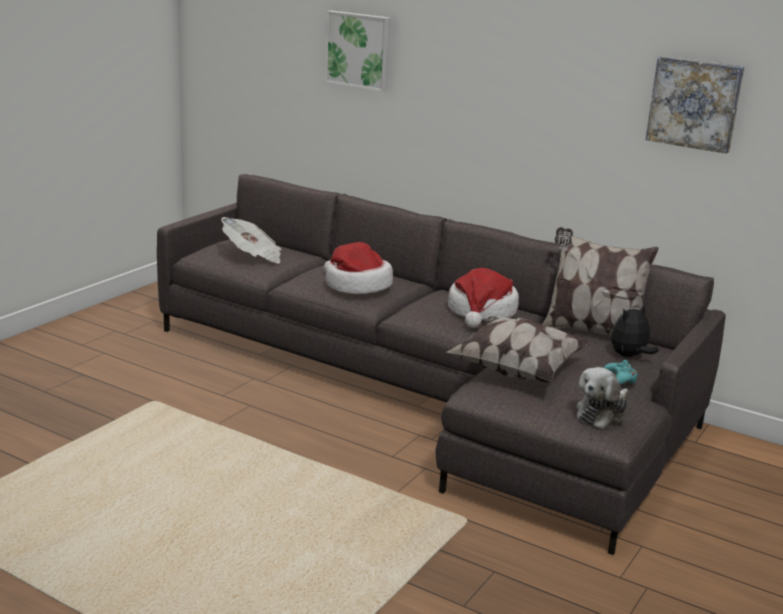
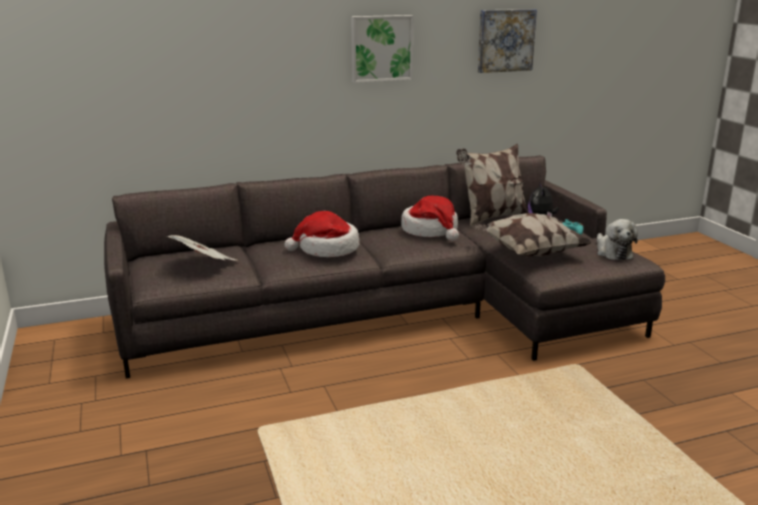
camera: 50 degrees left, 0 degrees up
picture [324,11,391,92] -> picture moved to [351,15,414,83]

